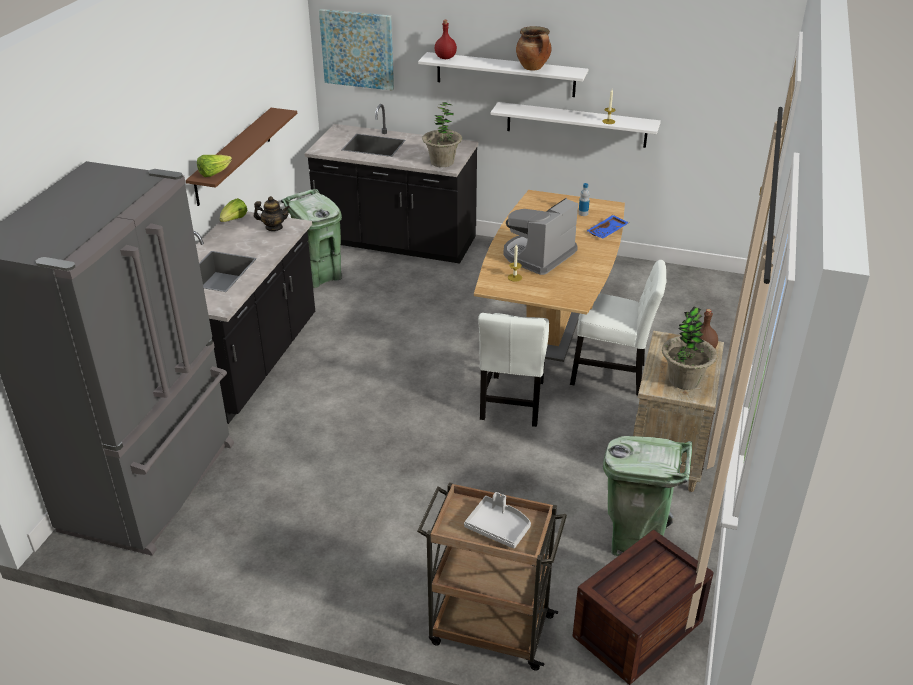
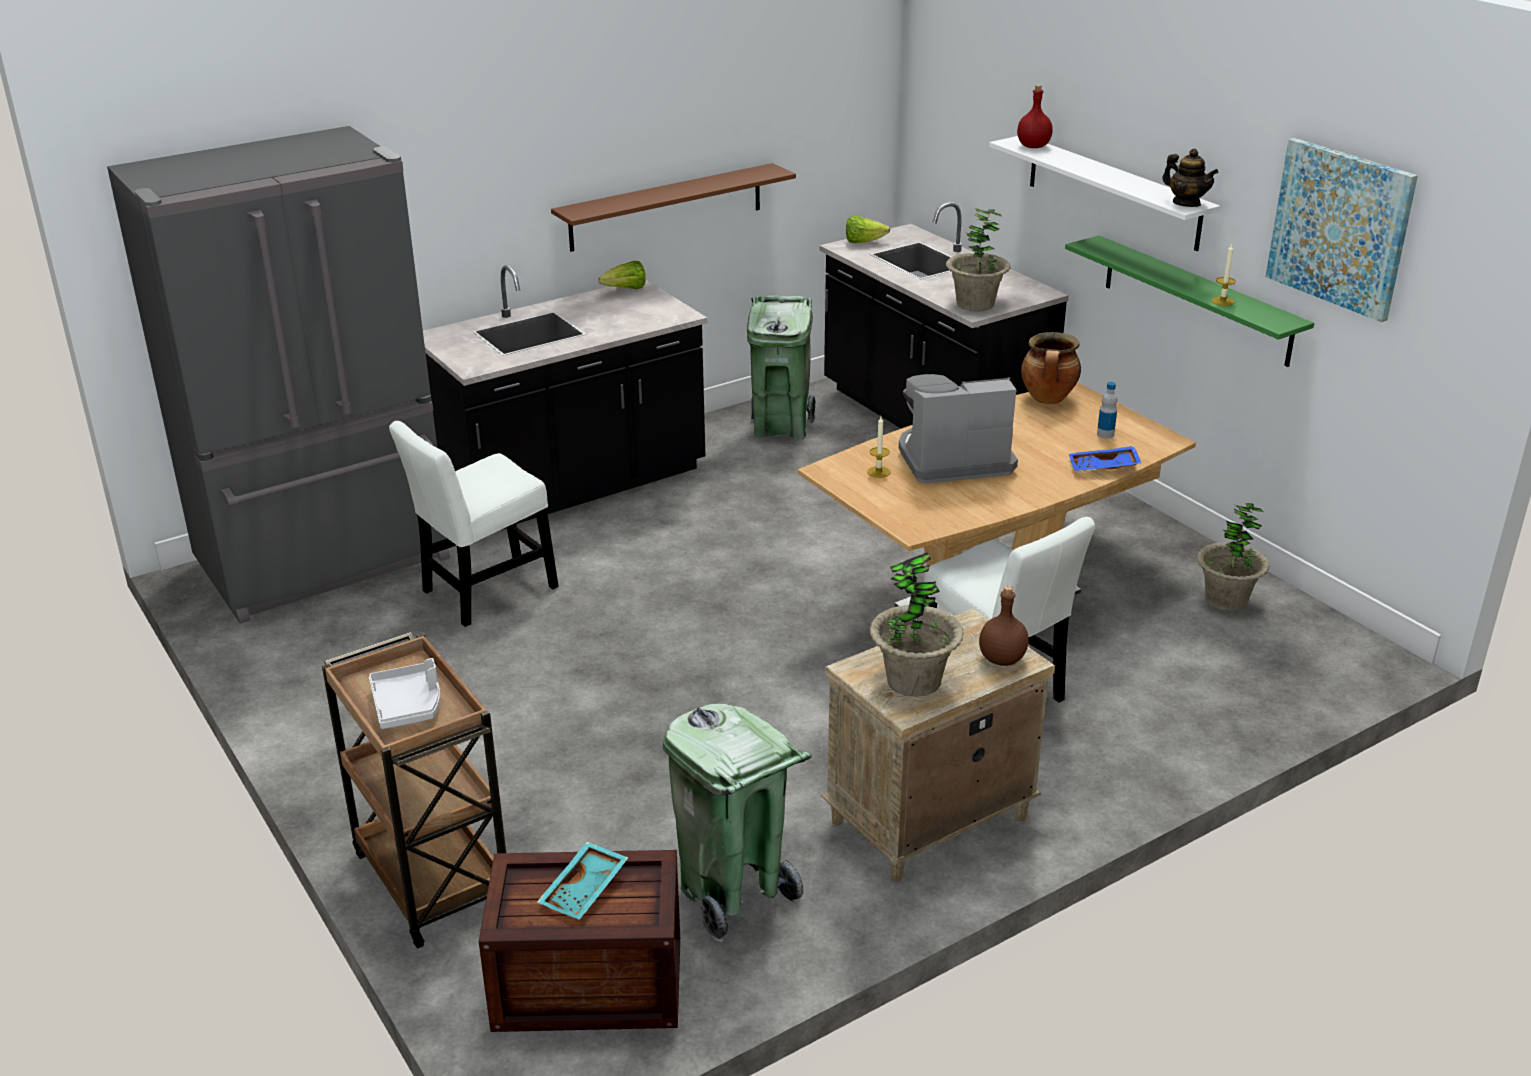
camera: 40 degrees right, 5 degrees down
lettuce [197,155,232,177] -> lettuce moved to [846,216,890,243]
teapot [254,196,290,231] -> teapot moved to [1162,149,1218,207]
picture [319,9,394,91] -> picture moved to [1266,138,1418,322]
white chair [478,313,549,427] -> white chair moved to [389,421,559,627]
white shelf [491,102,661,148] -> green shelf [1065,235,1314,367]
cooking pot [516,26,552,71] -> cooking pot moved to [1021,332,1081,404]
none -> turquoise tray [537,841,629,920]
none -> potted plant [1197,503,1270,611]

